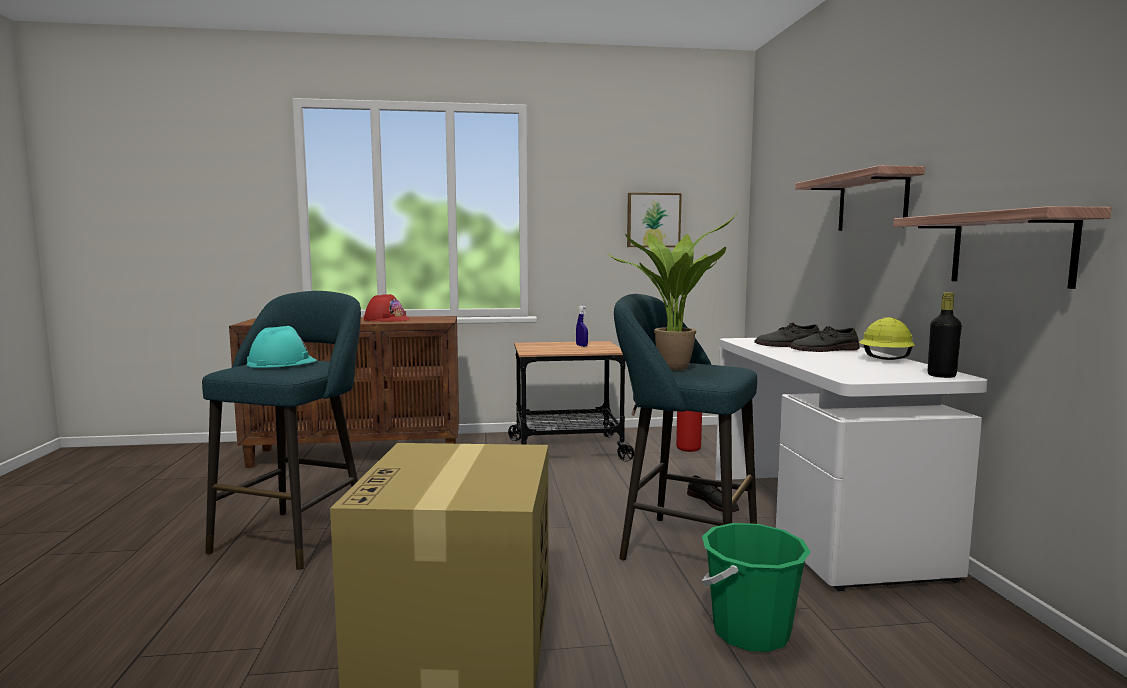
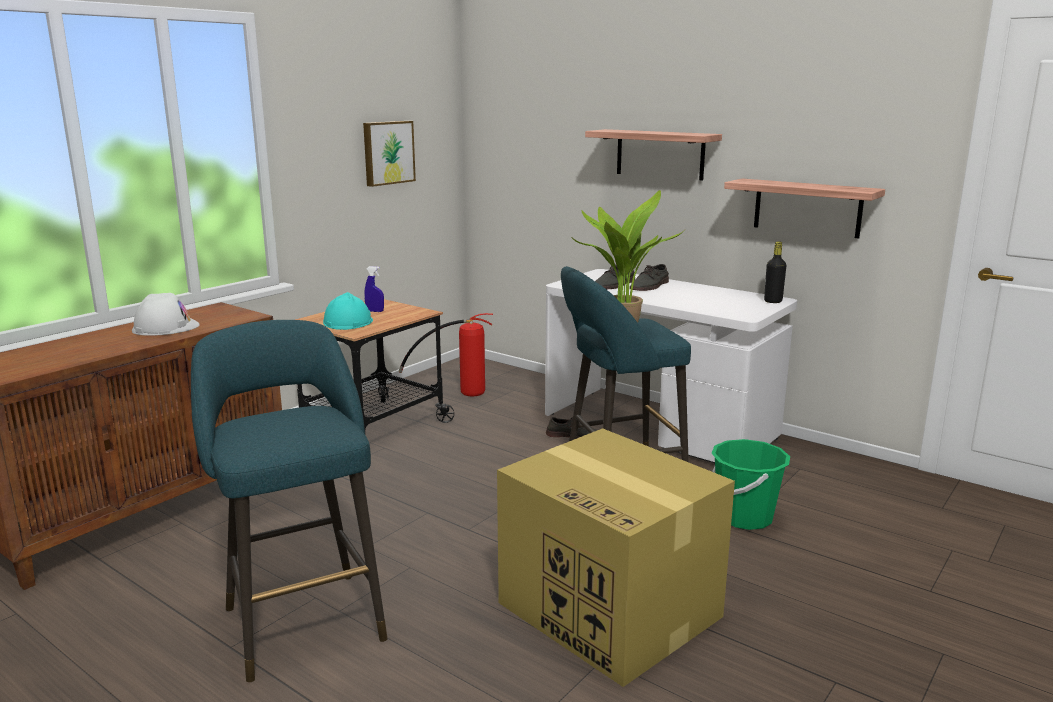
camera: 45 degrees left, 10 degrees up
turquoise hard hat [246,326,317,368] -> turquoise hard hat moved to [323,292,373,330]
red hard hat [364,294,409,321] -> white hard hat [132,293,199,336]
yellow hard hat [859,317,915,360] -> none

